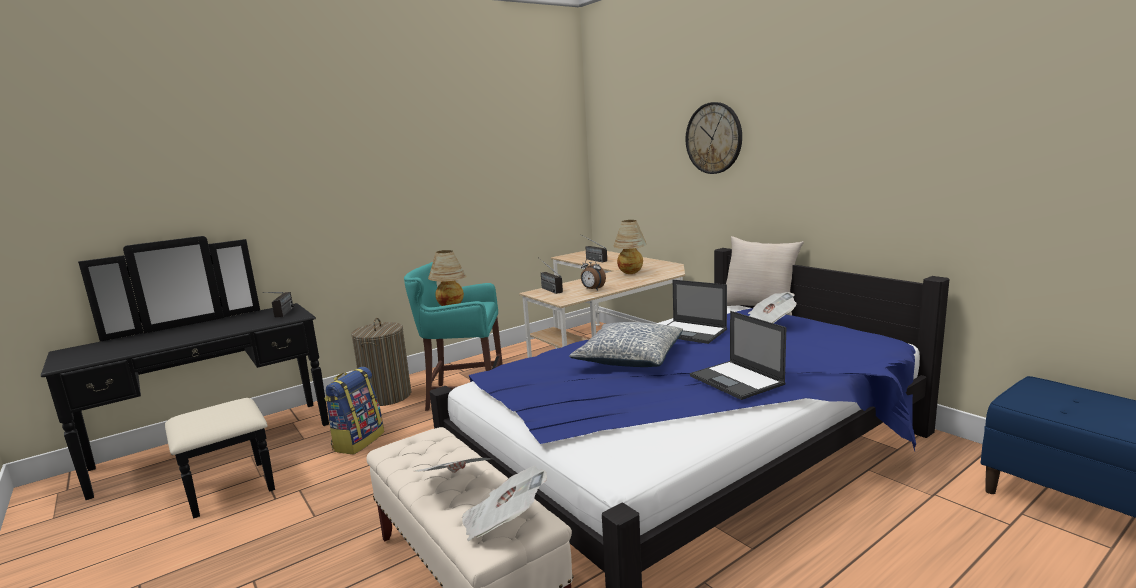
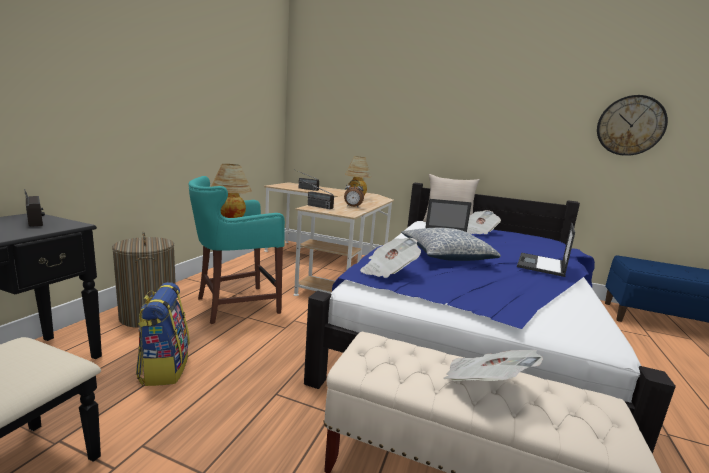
camera: 35 degrees left, 0 degrees up
newspaper [462,465,547,541] -> newspaper moved to [360,238,421,278]
wall clock [686,102,742,174] -> wall clock moved to [597,95,668,156]
laptop [690,311,786,400] -> laptop turned 90 degrees clockwise [517,223,575,277]

